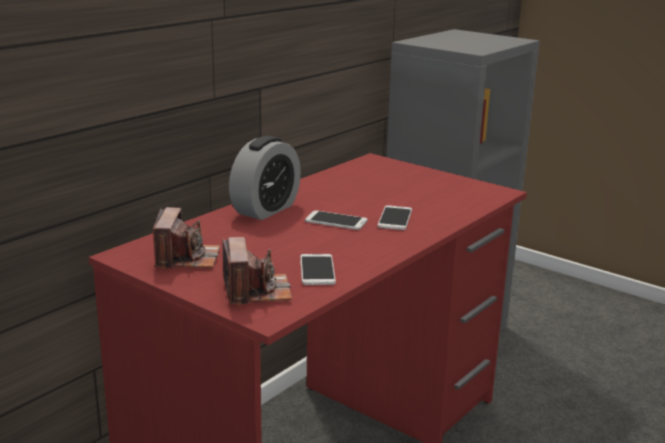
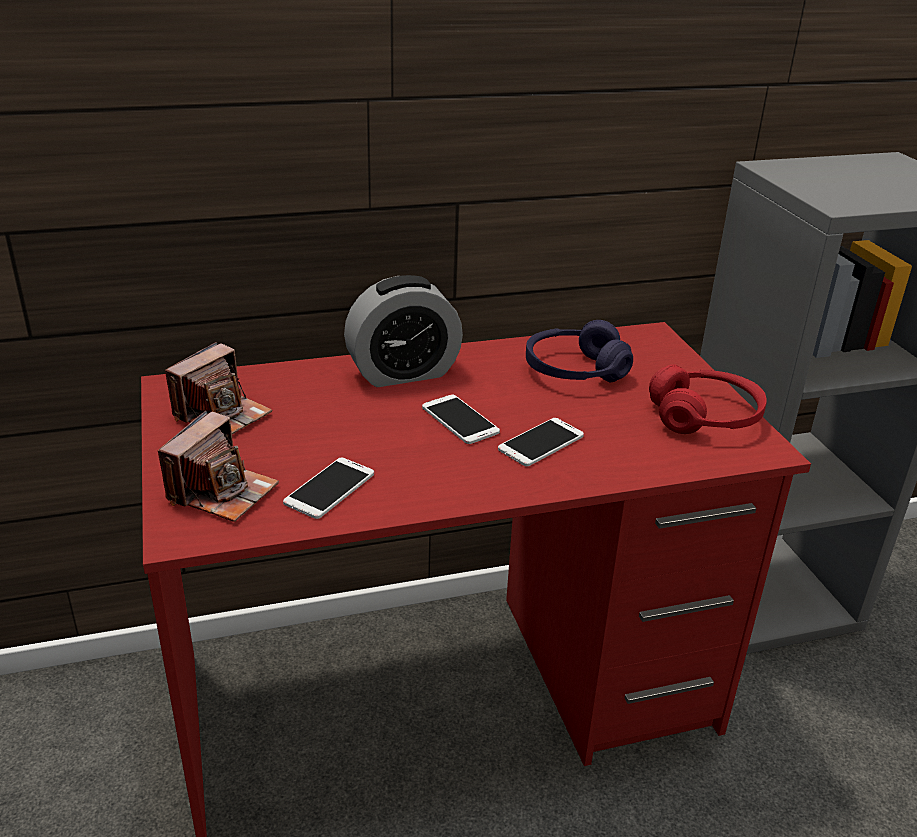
camera: 35 degrees right, 10 degrees up
none -> purple headphones [526,320,633,382]
none -> red headphones [649,364,767,434]

